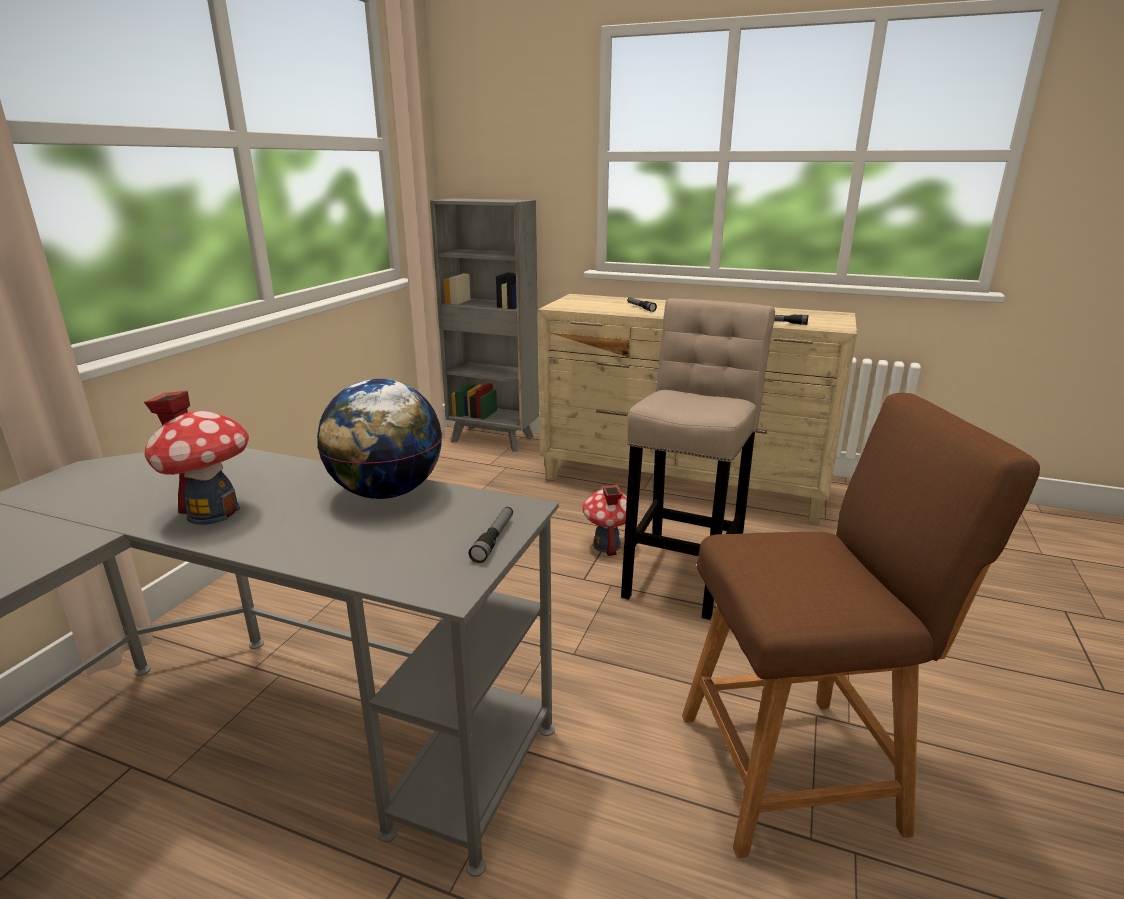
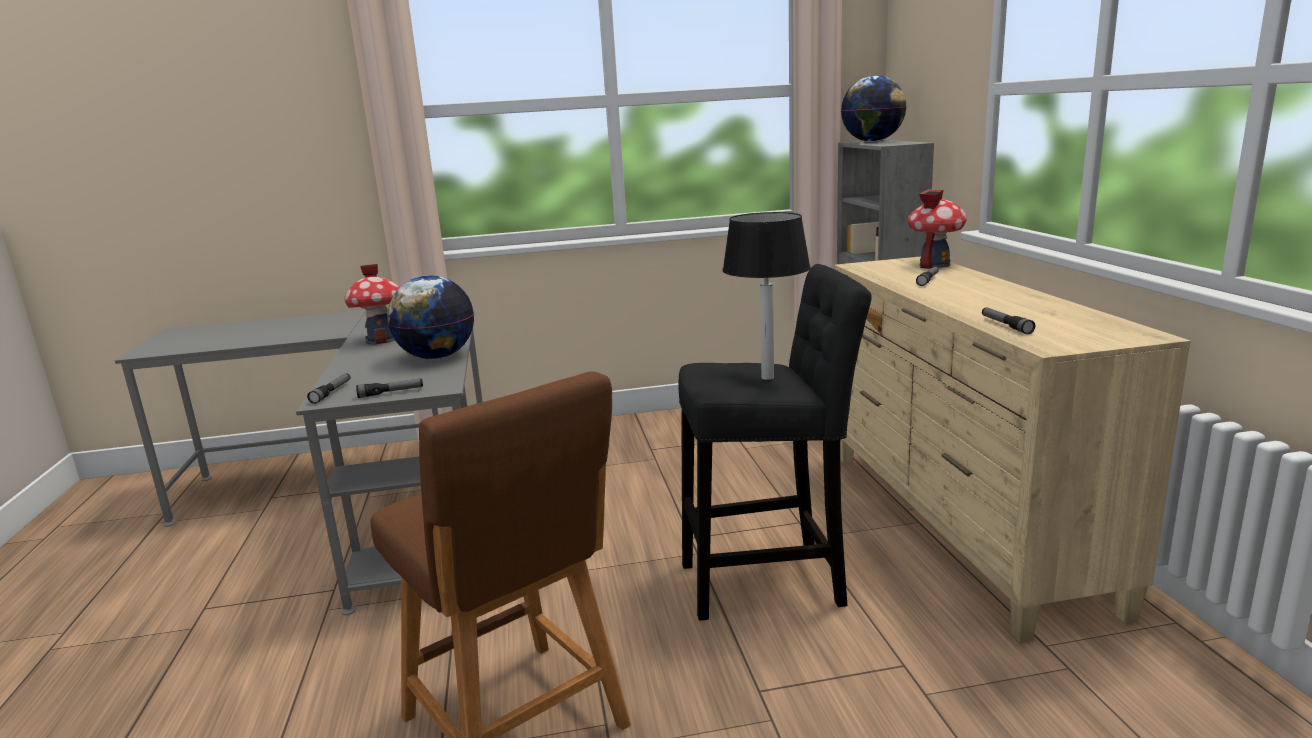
camera: 60 degrees right, 5 degrees down
toy house [582,485,627,556] -> toy house moved to [908,189,967,269]
beige stool [621,298,775,620] -> black stool [679,264,872,621]
none -> flashlight [307,373,351,404]
none -> table lamp [722,212,811,380]
none -> globe [841,75,907,142]

